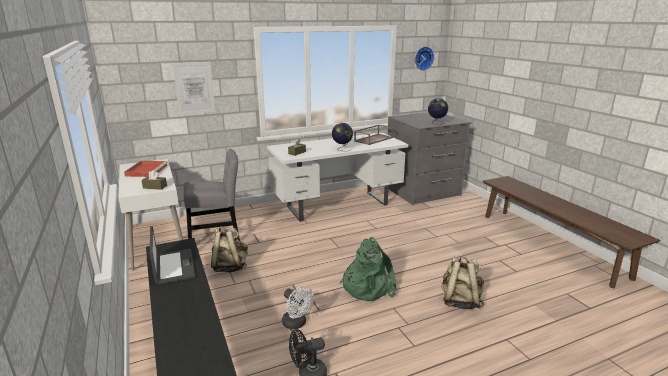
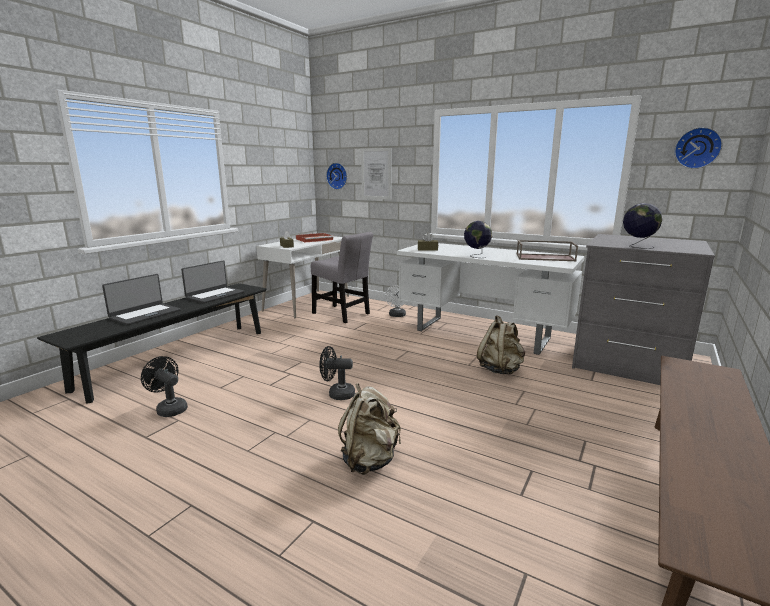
camera: 55 degrees right, 5 degrees down
beige backpack [211,226,248,272] -> beige backpack moved to [477,315,525,374]
white fan [282,286,314,330] -> white fan moved to [385,285,406,317]
green backpack [340,237,396,301] -> black fan [319,346,355,400]
none -> laptop [102,274,181,325]
none -> wall clock [326,163,347,190]

